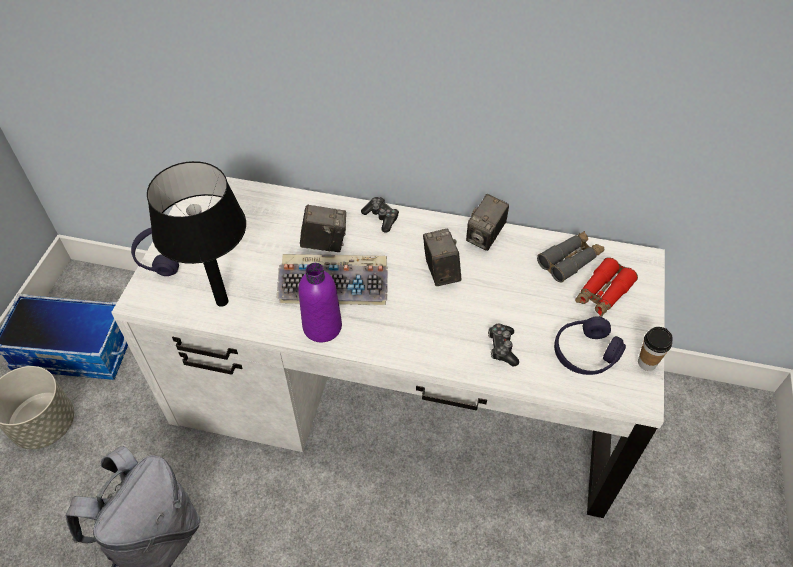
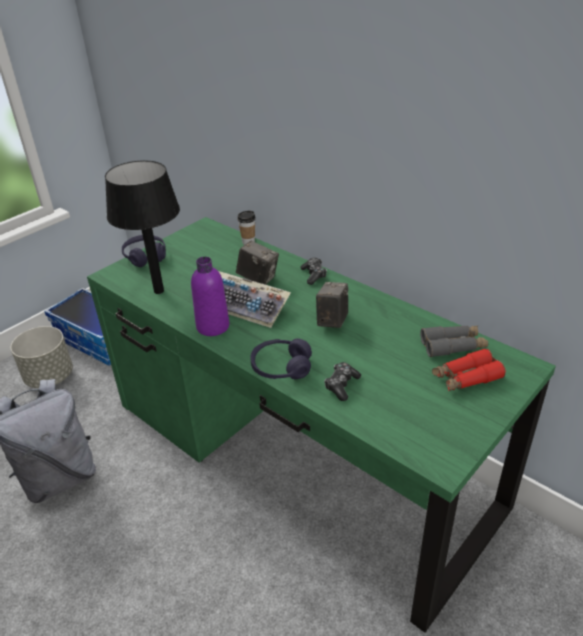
camera: 30 degrees right, 15 degrees down
white desk [111,177,665,518] -> green desk [87,217,556,633]
camera [466,194,509,251] -> none
purple headphones [554,316,626,375] -> purple headphones moved to [250,338,312,379]
cup [638,327,673,371] -> cup moved to [237,210,256,245]

